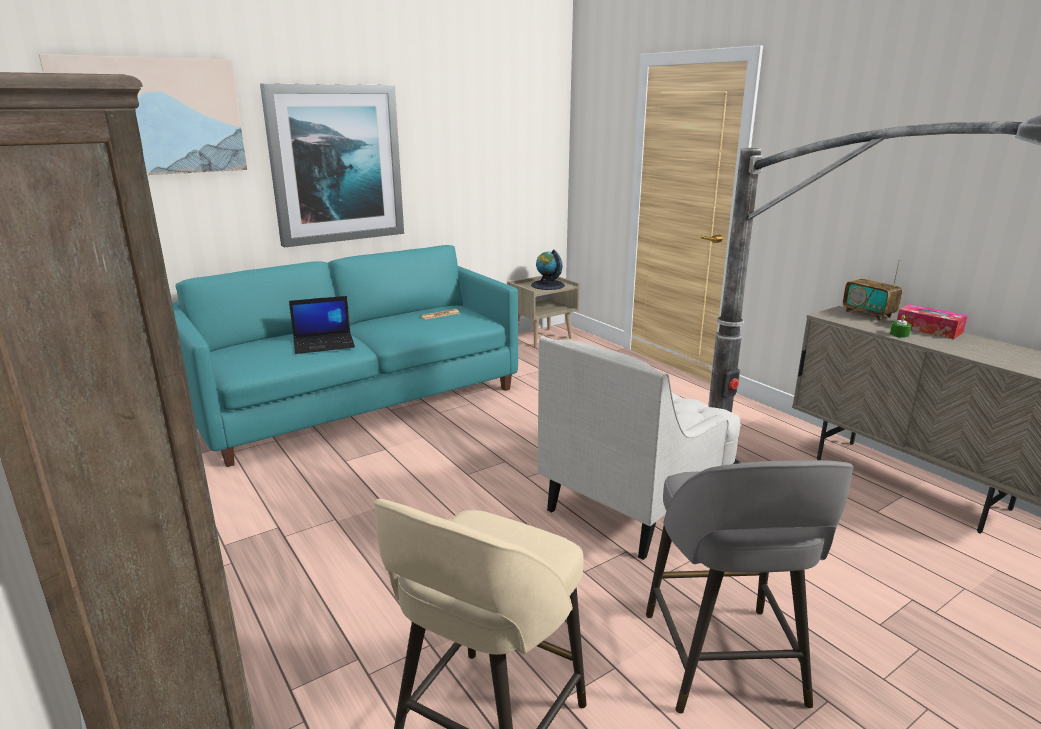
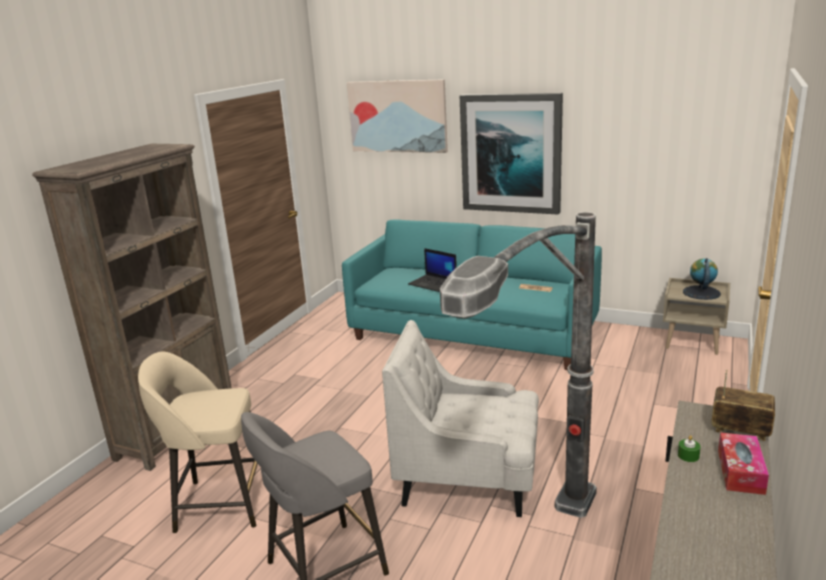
camera: 60 degrees right, 0 degrees up
radio [843,260,902,321] -> radio turned 90 degrees clockwise [711,369,775,441]

